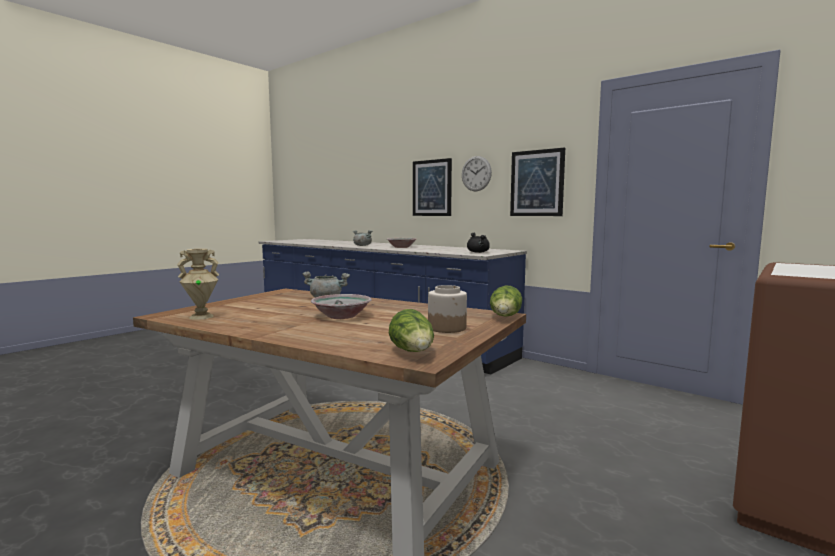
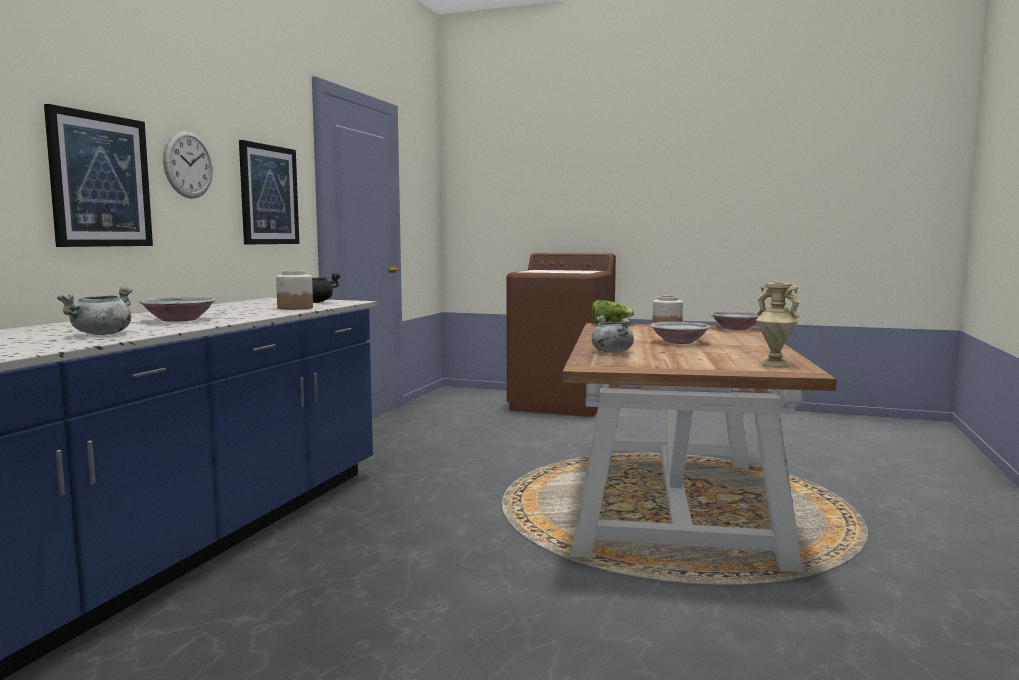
camera: 110 degrees left, 0 degrees up
lettuce [389,309,434,352] -> bowl [710,311,759,330]
none -> jar [276,270,313,310]

